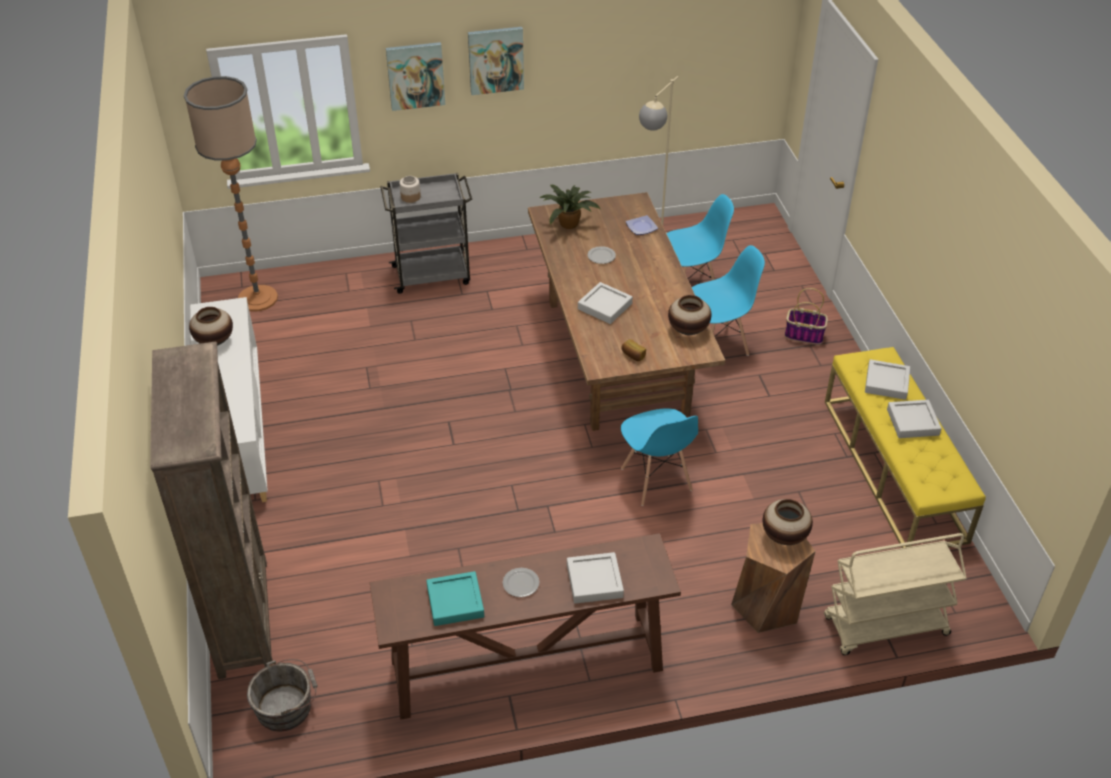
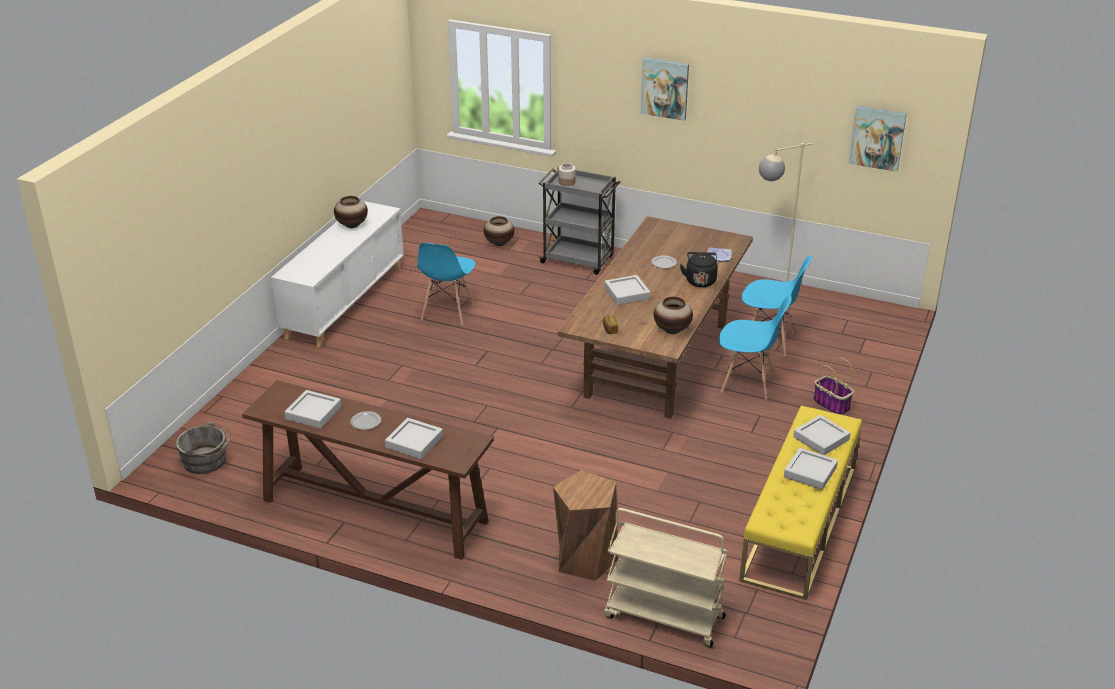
camera: 35 degrees right, 10 degrees down
brown bookcase [150,342,273,679] -> none
floor lamp [184,76,278,312] -> none
picture [386,42,445,111] -> picture moved to [848,106,907,172]
turquoise tray [426,571,484,626] -> grey tray [285,390,341,429]
potted plant [540,185,600,229] -> none
blue chair [621,408,698,506] -> blue chair moved to [417,243,475,326]
vase [763,499,813,545] -> vase moved to [484,216,514,246]
none -> black kettle [680,252,718,287]

